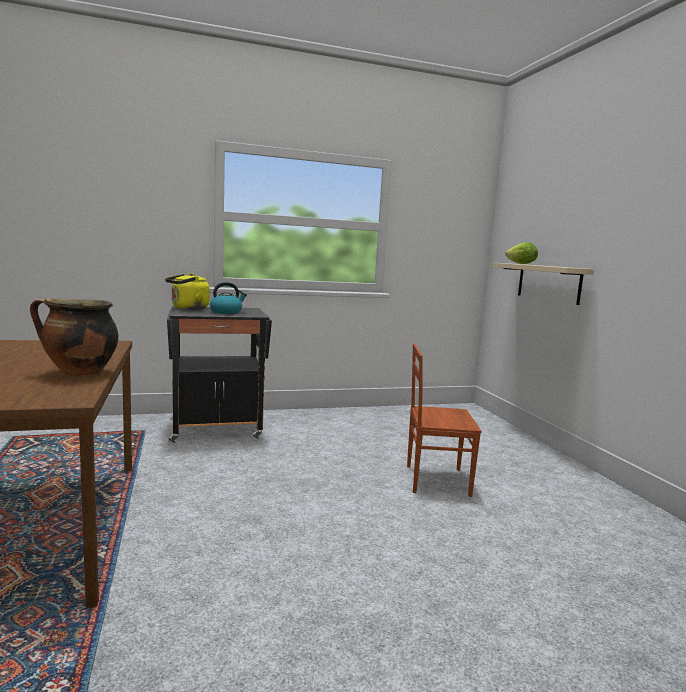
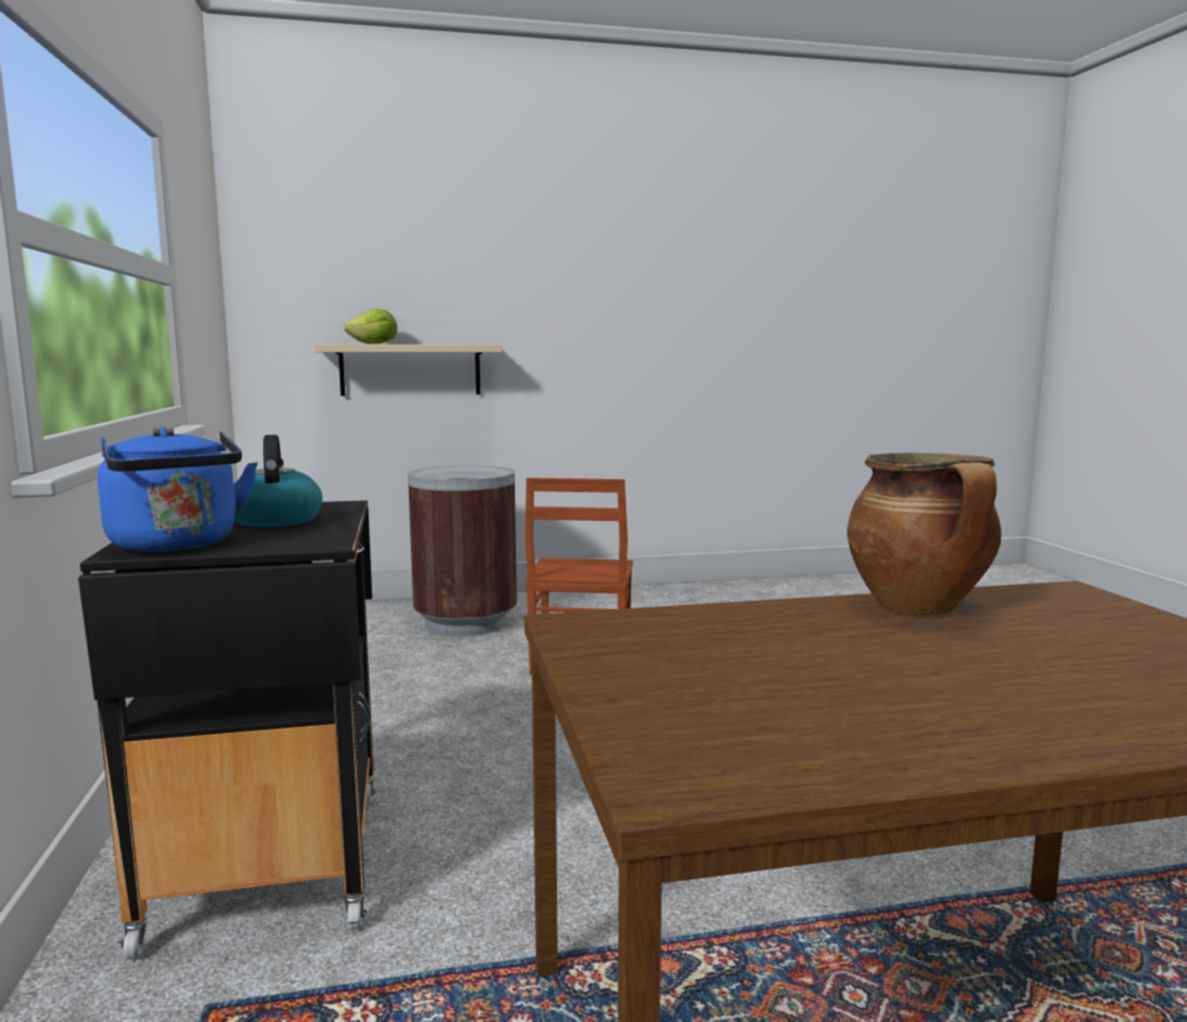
camera: 85 degrees left, 0 degrees up
yellow kettle [165,273,209,310] -> blue kettle [98,426,258,552]
none -> brown trash can [408,466,517,637]

